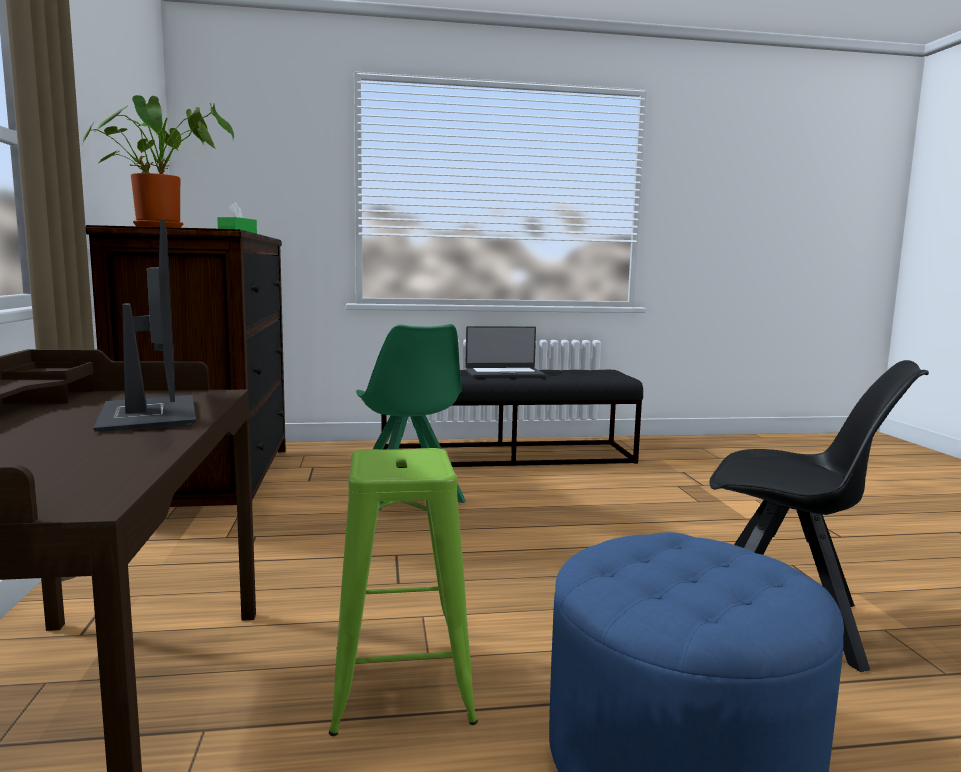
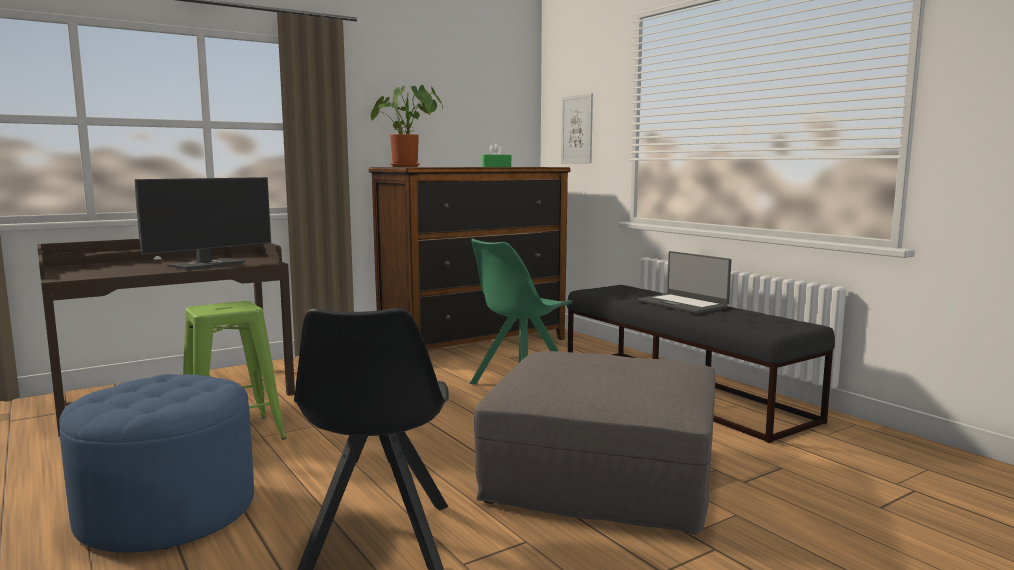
camera: 65 degrees right, 0 degrees up
none -> grey ottoman [474,351,715,534]
none -> picture [561,93,593,163]

